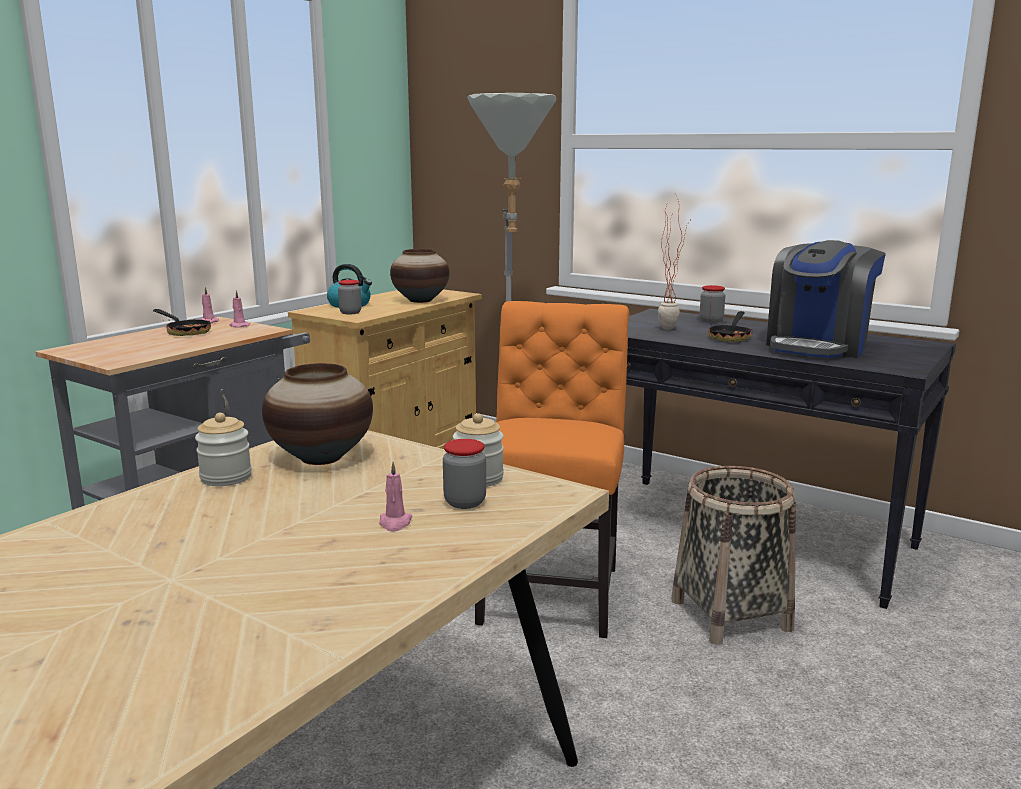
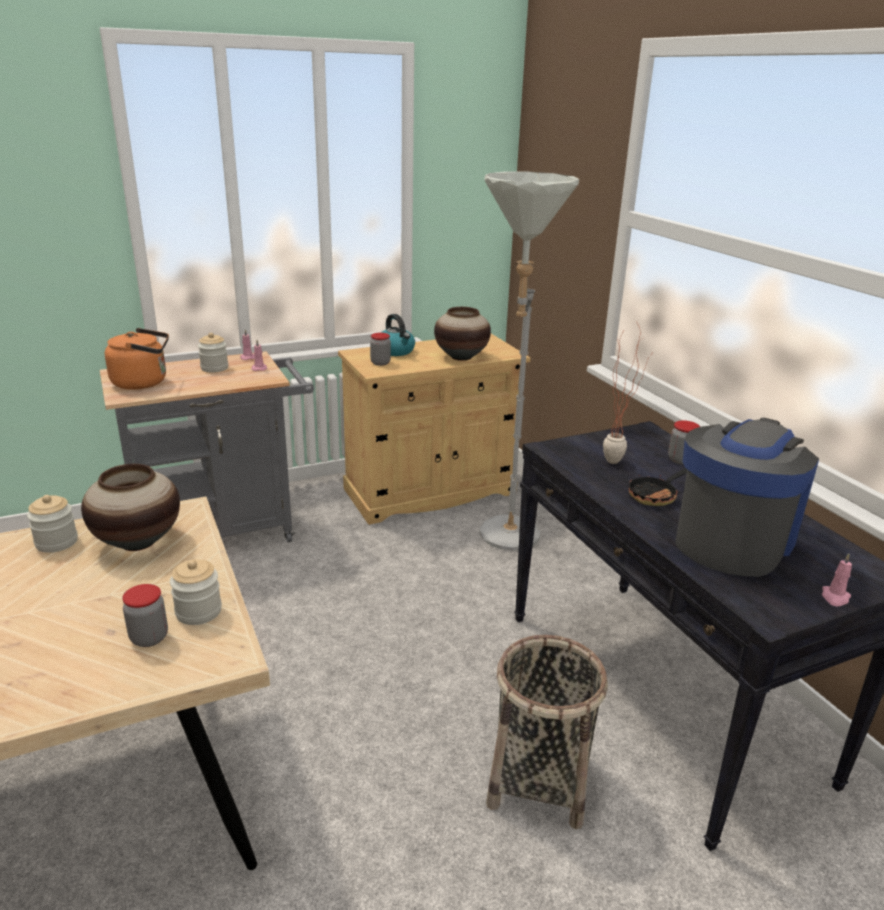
camera: 30 degrees right, 10 degrees up
frying pan [153,309,211,336] -> jar [198,333,228,373]
pink candle [379,462,413,531] -> pink candle moved to [822,554,852,606]
orange chair [475,301,629,638] -> none
coffee machine [766,240,886,358] -> coffee machine turned 150 degrees clockwise [675,418,819,577]
none -> orange kettle [105,328,169,390]

